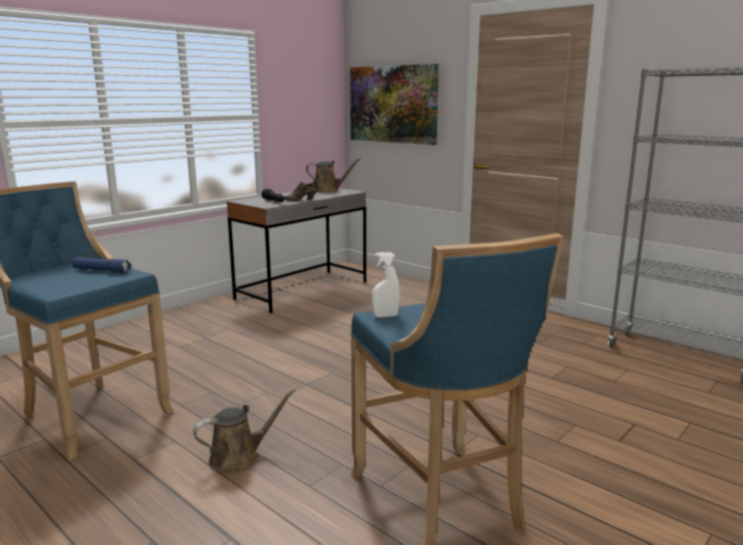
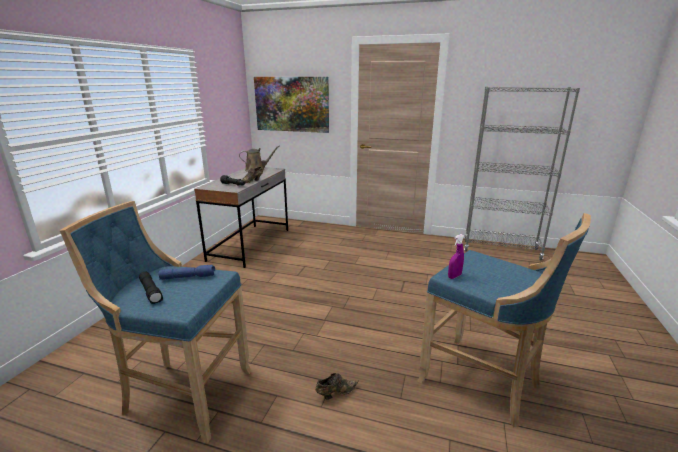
camera: 25 degrees left, 5 degrees up
brown watering can [193,389,296,473] -> brown shoe [316,373,359,400]
white spray bottle [371,252,400,318] -> purple spray bottle [448,234,464,279]
none -> black flashlight [139,272,163,304]

